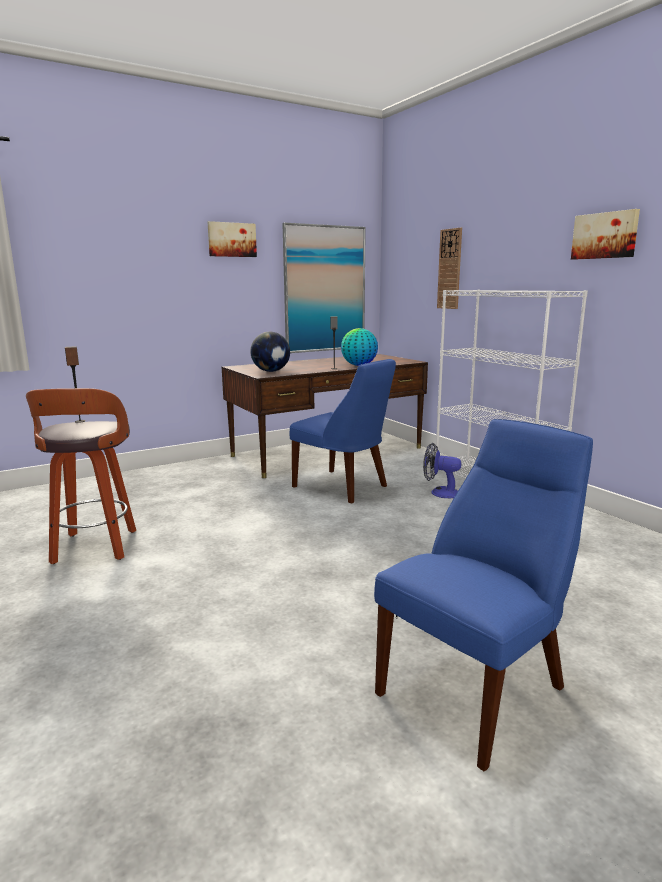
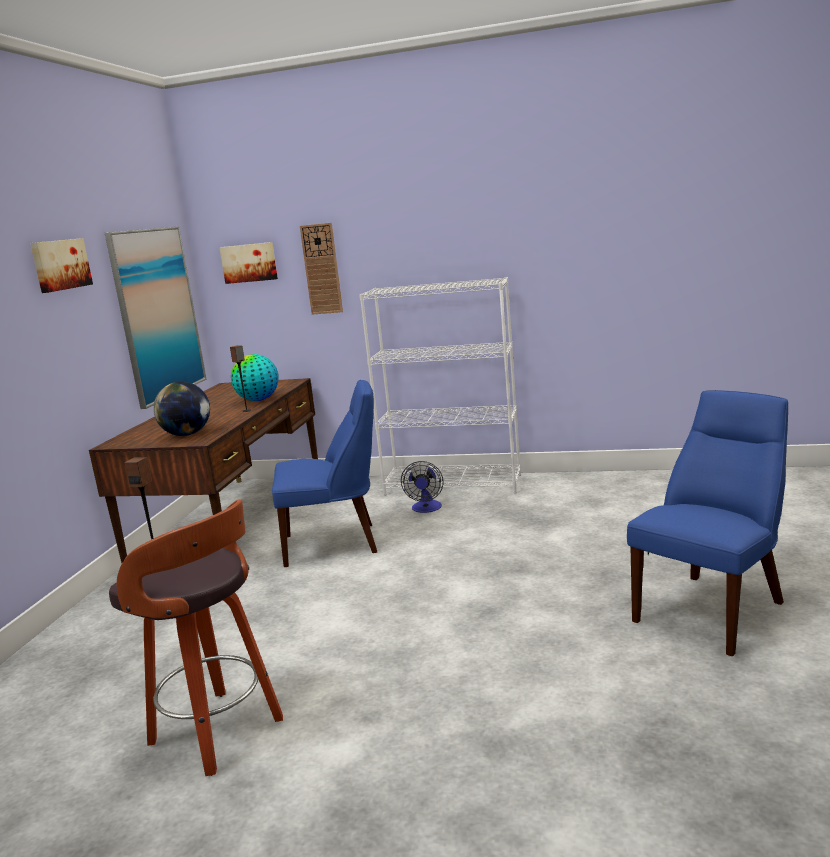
camera: 45 degrees left, 0 degrees up
blue chair [374,419,593,772] -> blue chair turned 45 degrees clockwise [627,390,788,656]
fan [423,443,462,498] -> fan turned 60 degrees counterclockwise [401,461,443,513]
picture [571,209,640,260] -> picture moved to [219,242,278,284]

